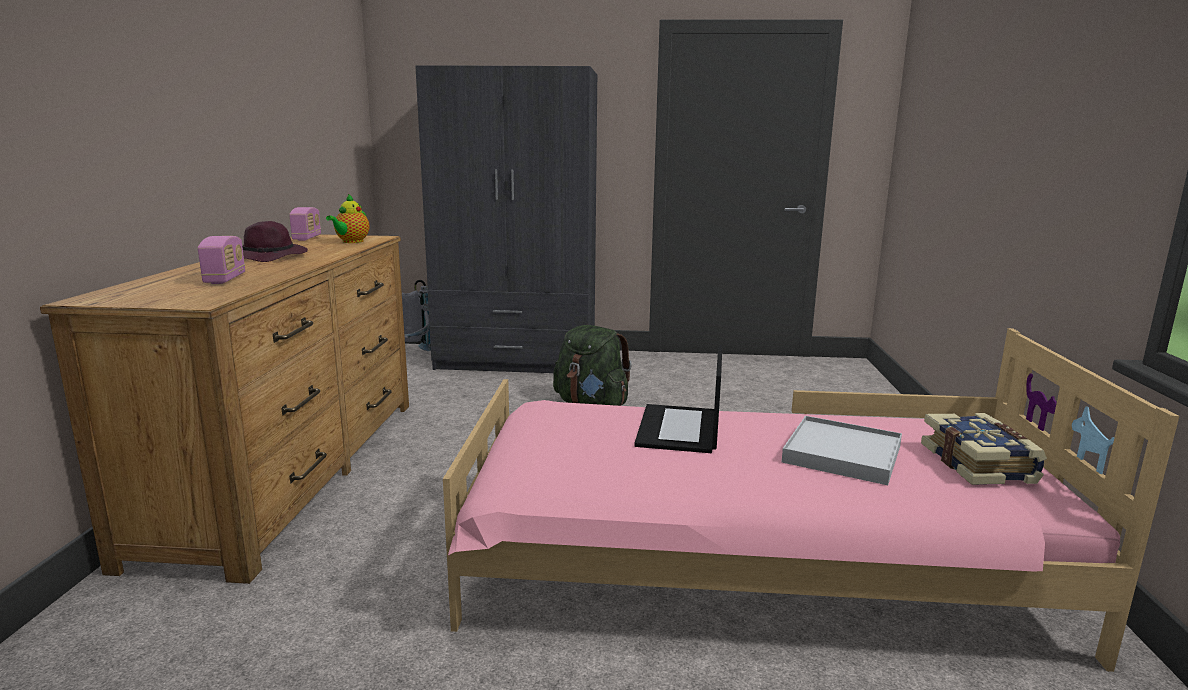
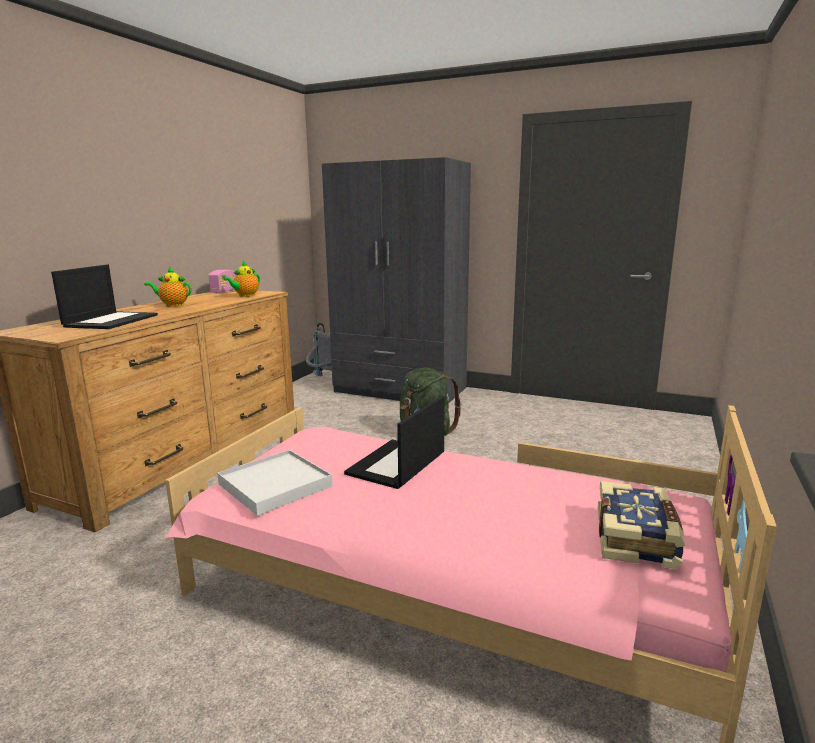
camera: 20 degrees right, 0 degrees up
radio [198,236,245,284] -> laptop [51,264,158,329]
purple hat [242,221,308,262] -> teapot [144,267,192,307]
white tray [782,416,902,485] -> white tray moved to [217,450,333,516]

